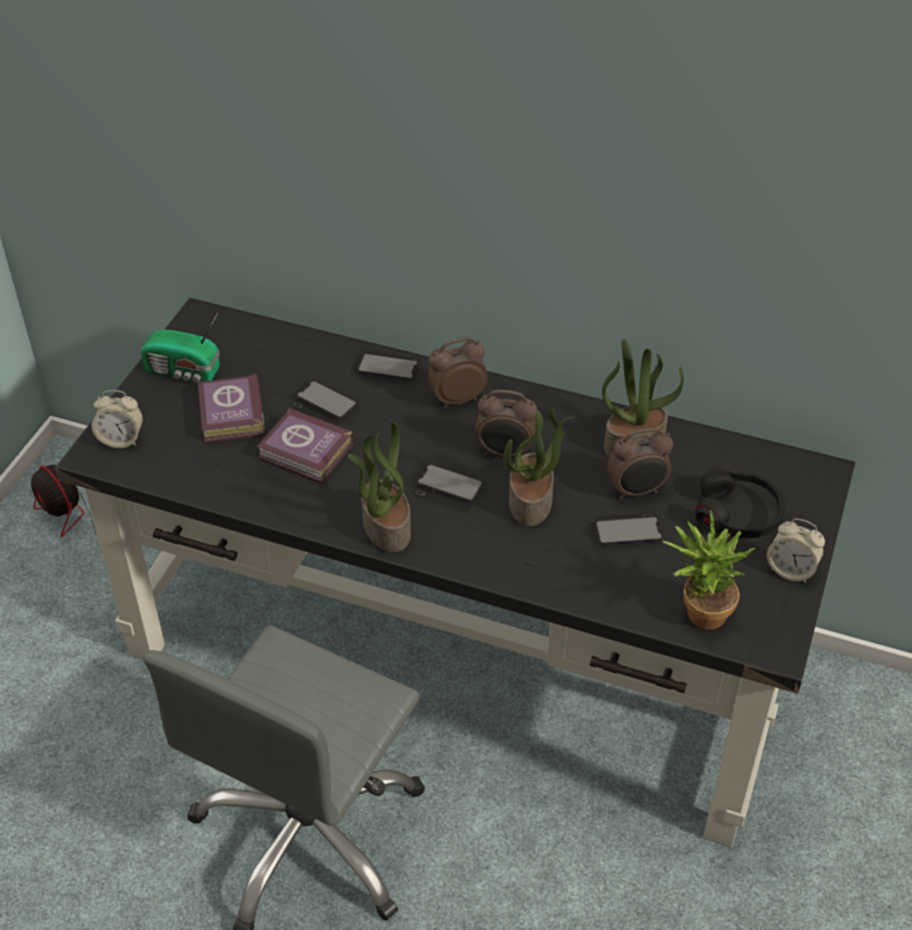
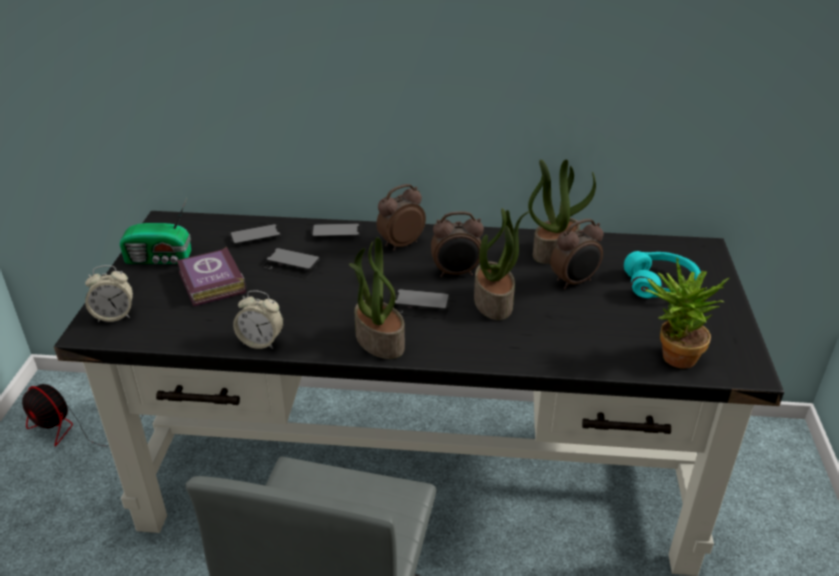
camera: 15 degrees left, 10 degrees down
book [257,408,353,484] -> none
phone [593,512,664,544] -> phone moved to [229,224,282,244]
black headphones [695,468,786,538] -> turquoise headphones [624,251,702,298]
alarm clock [767,518,825,583] -> alarm clock moved to [233,290,284,349]

